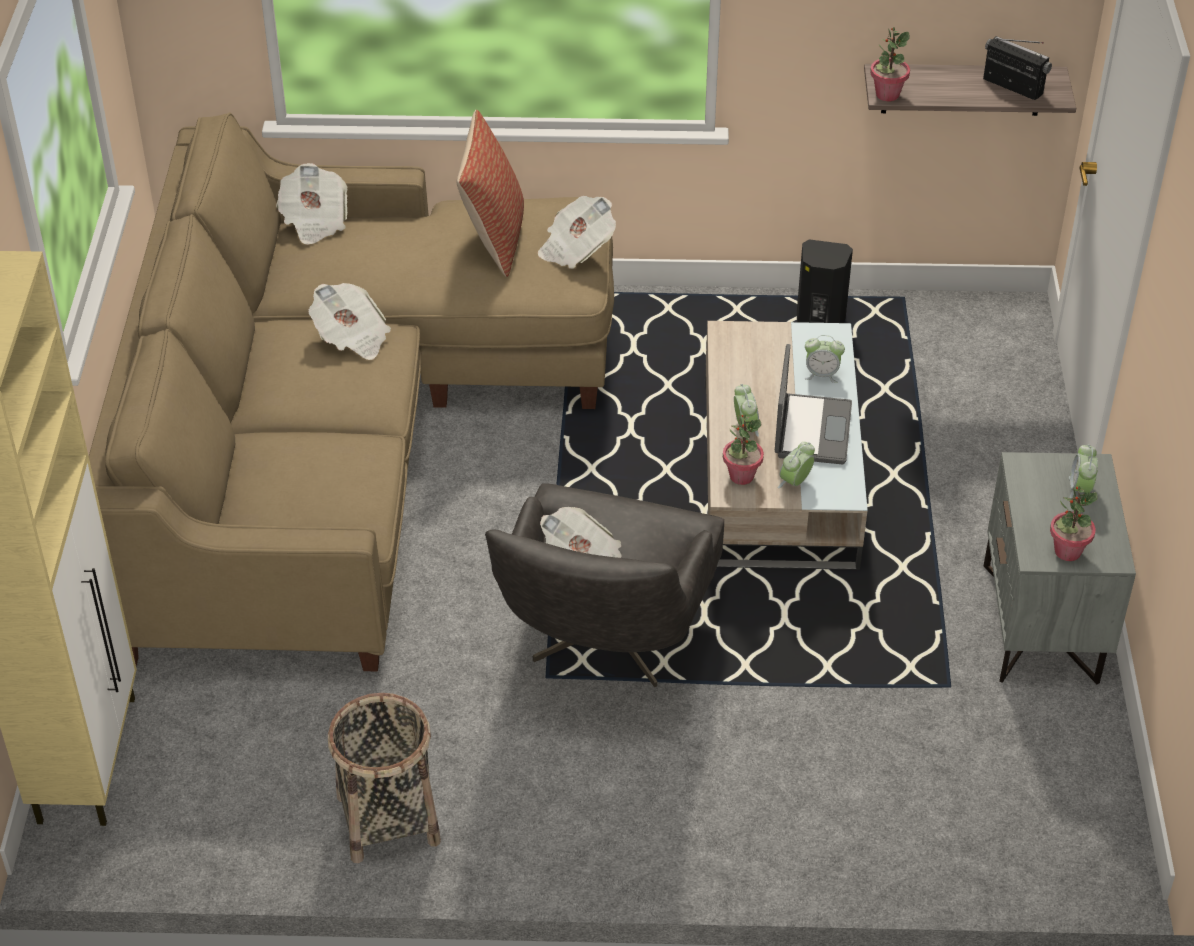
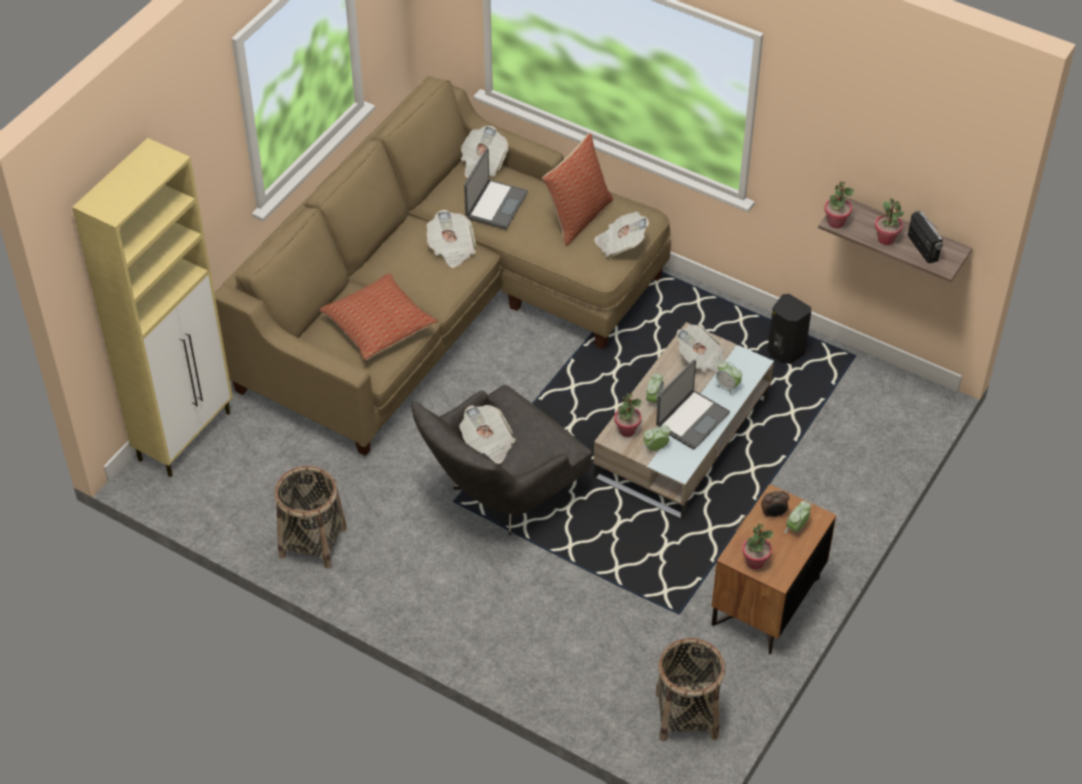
camera: 30 degrees right, 5 degrees up
grey nightstand [984,452,1136,684] -> brown nightstand [711,484,836,654]
none -> pillow [319,273,437,360]
none -> laptop [464,148,528,229]
none -> basket [655,638,725,742]
none -> newspaper [676,325,725,372]
none -> alarm clock [761,491,789,518]
none -> potted plant [875,199,904,245]

